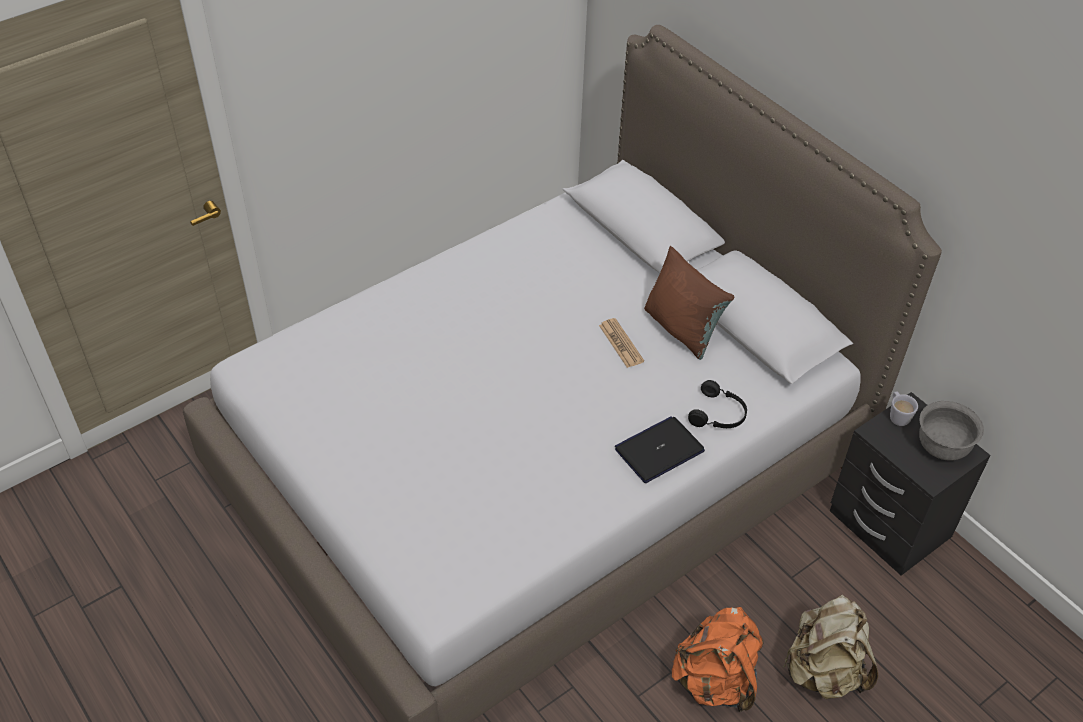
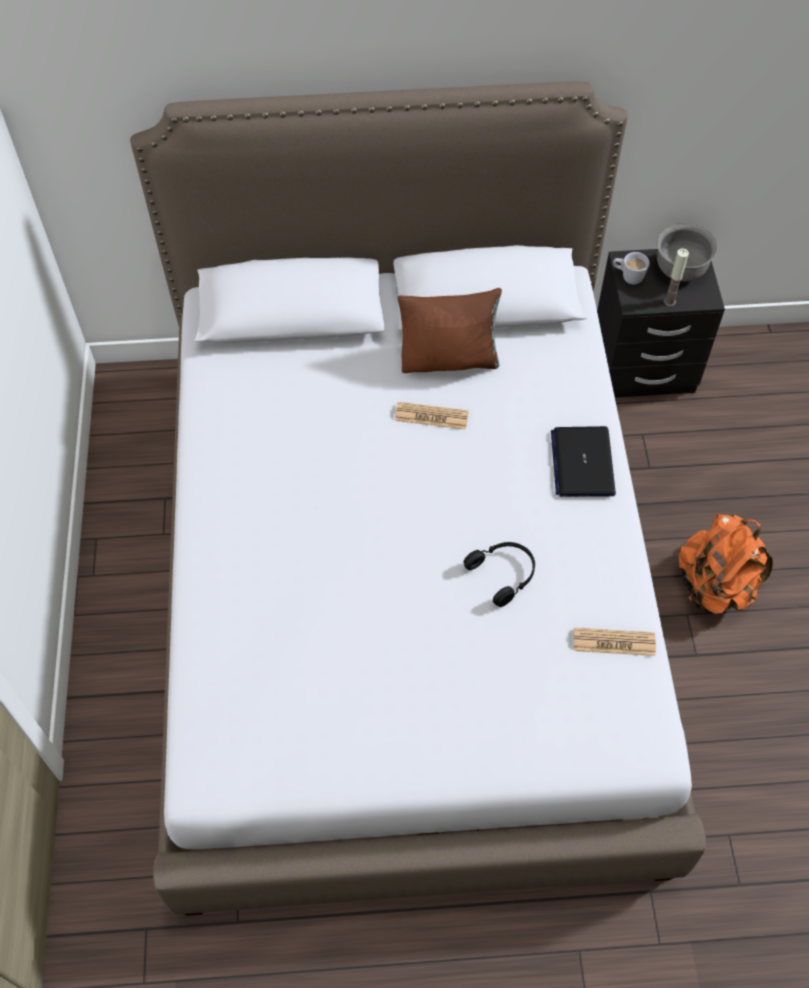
camera: 55 degrees left, 10 degrees up
black headphones [688,380,747,428] -> black headphones moved to [464,542,535,607]
beige backpack [783,594,878,699] -> none
none -> newspaper [574,628,656,656]
none -> candle [664,249,689,306]

